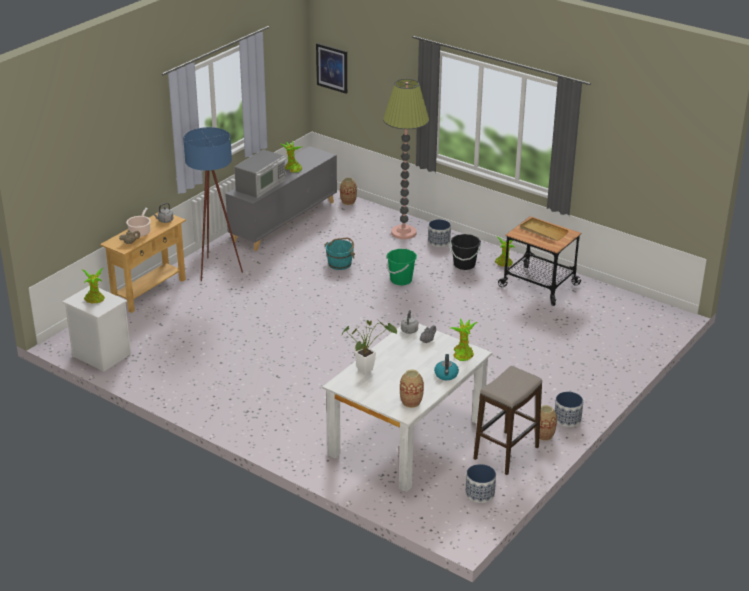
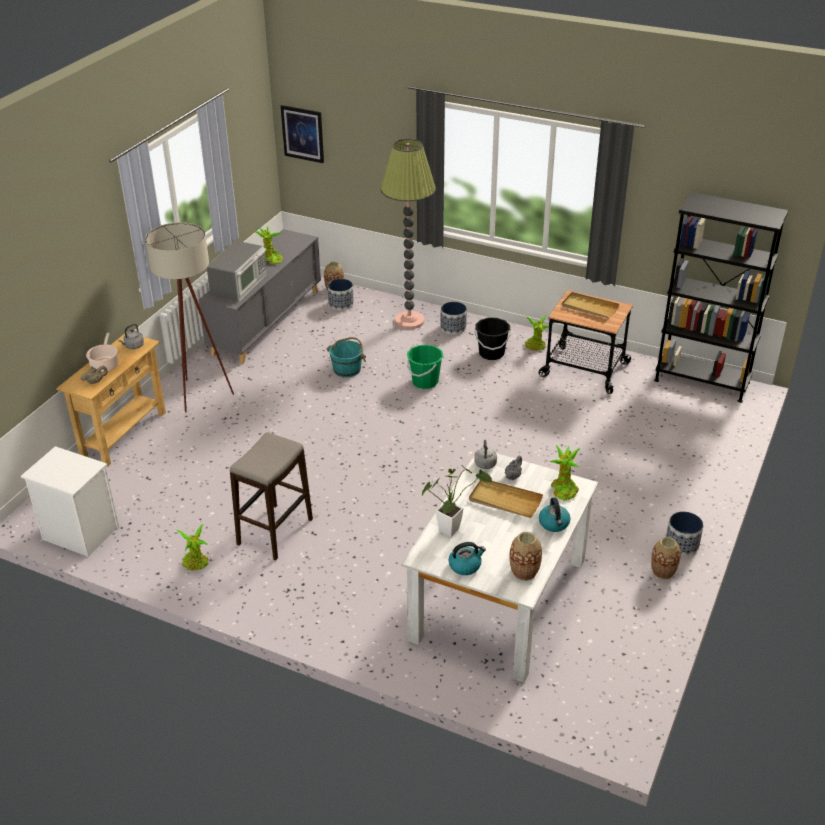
camera: 10 degrees left, 5 degrees up
potted plant [82,268,105,303] -> potted plant moved to [176,524,208,571]
blue floor lamp [183,127,243,281] -> beige floor lamp [145,222,234,412]
planter [465,464,496,503] -> planter moved to [328,279,354,311]
stool [473,366,542,475] -> stool moved to [230,432,313,560]
none -> kettle [449,542,486,575]
none -> beige tray [469,480,543,518]
none -> black bookcase [654,192,788,403]

